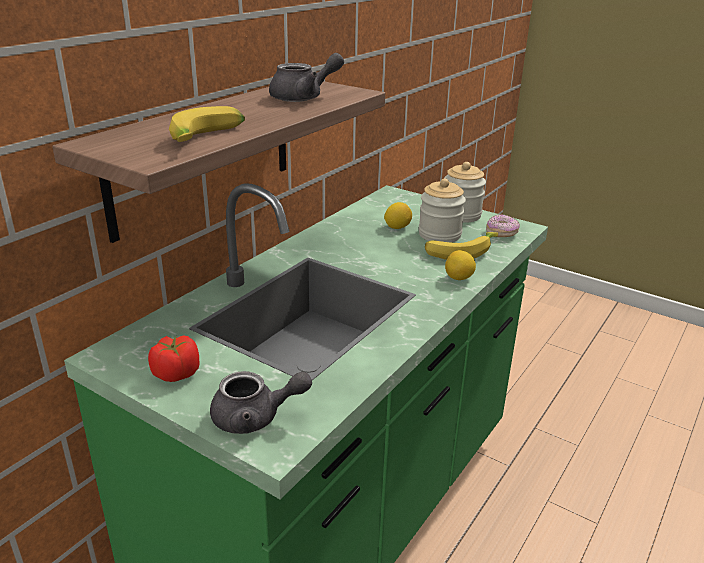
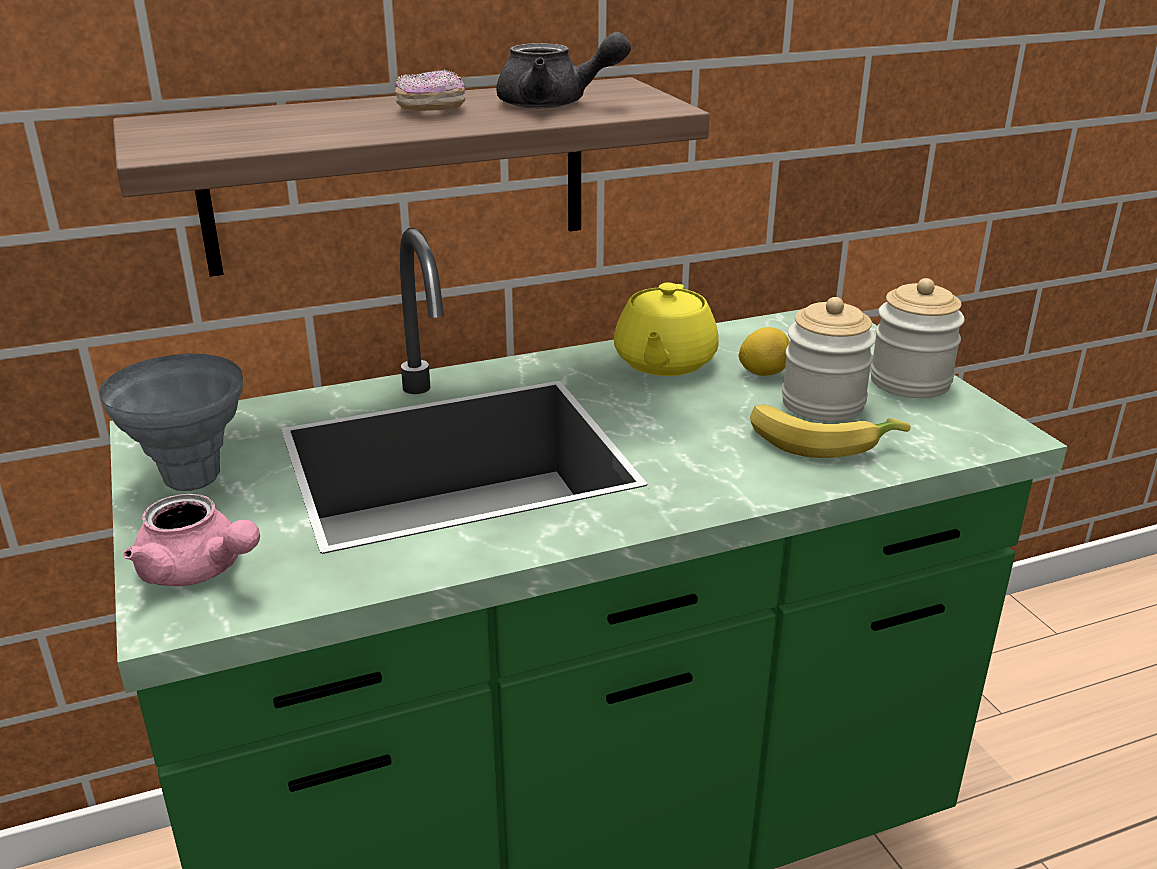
camera: 35 degrees right, 0 degrees up
tomato [148,335,199,382] -> grey vase [99,353,243,491]
banana [169,106,245,142] -> none
grey teapot [210,371,312,434] -> pink teapot [123,493,260,586]
lemon [445,250,476,280] -> none
donut [486,214,520,237] -> donut moved to [395,70,465,111]
none -> yellow teapot [614,283,719,376]

